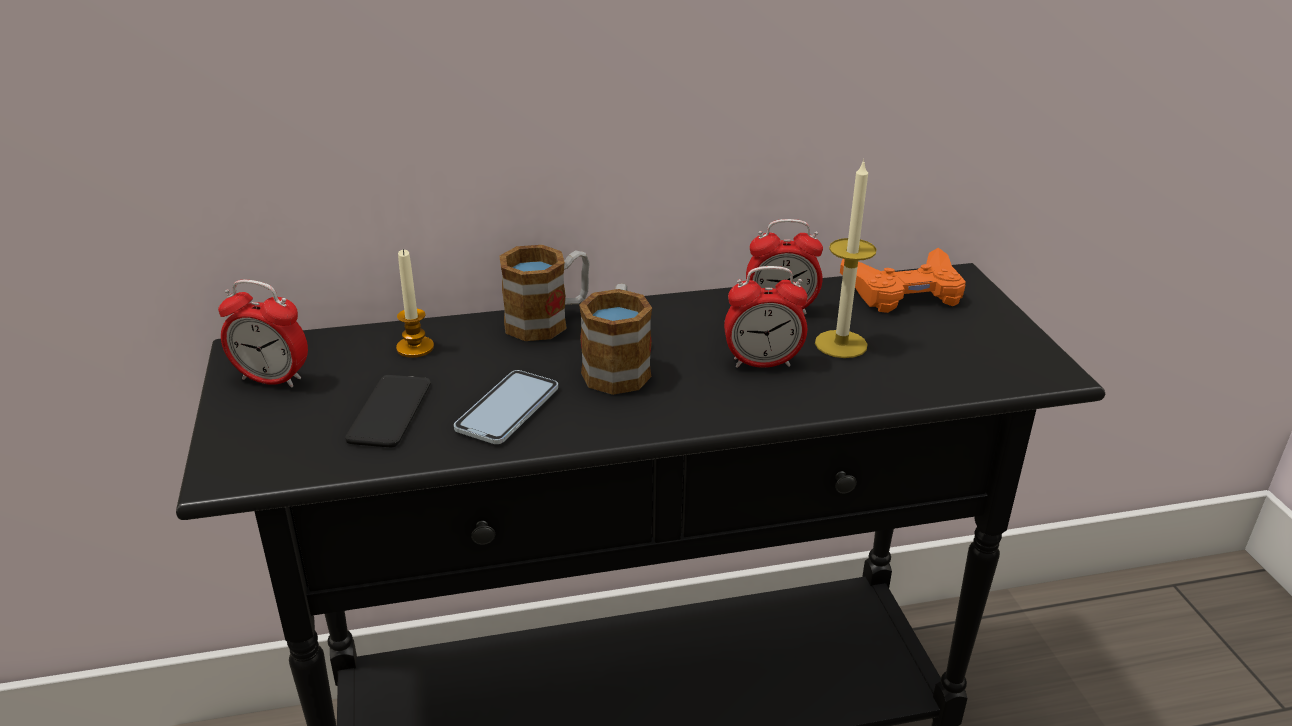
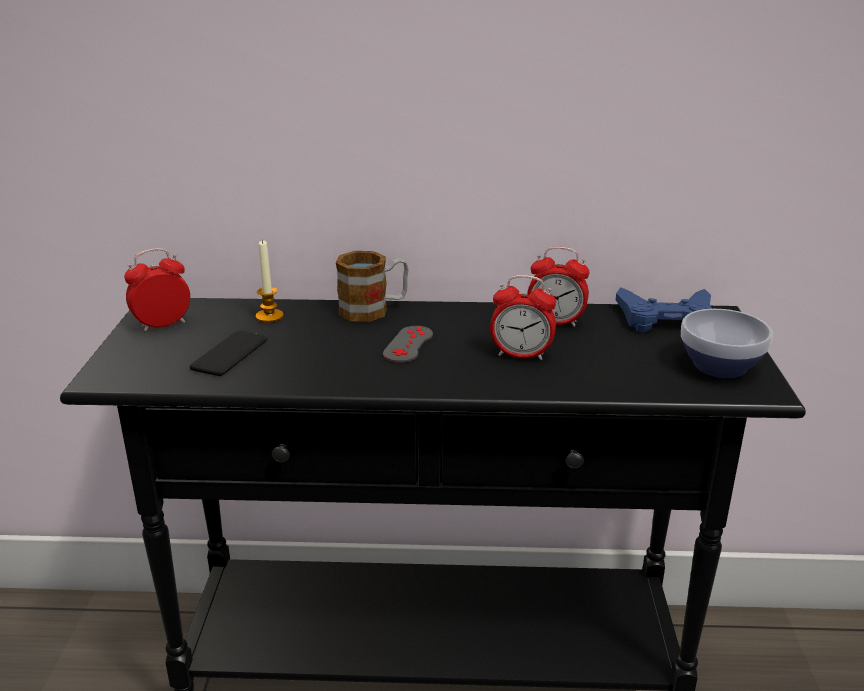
camera: 15 degrees right, 5 degrees down
alarm clock [218,280,308,387] -> alarm clock turned 120 degrees clockwise [124,248,190,332]
phone [454,370,558,444] -> none
mug [579,284,652,395] -> grey game controller [383,326,433,363]
candle [815,159,877,358] -> none
orange game controller [840,247,966,313] -> blue game controller [616,287,712,333]
none -> bowl [681,309,773,378]

